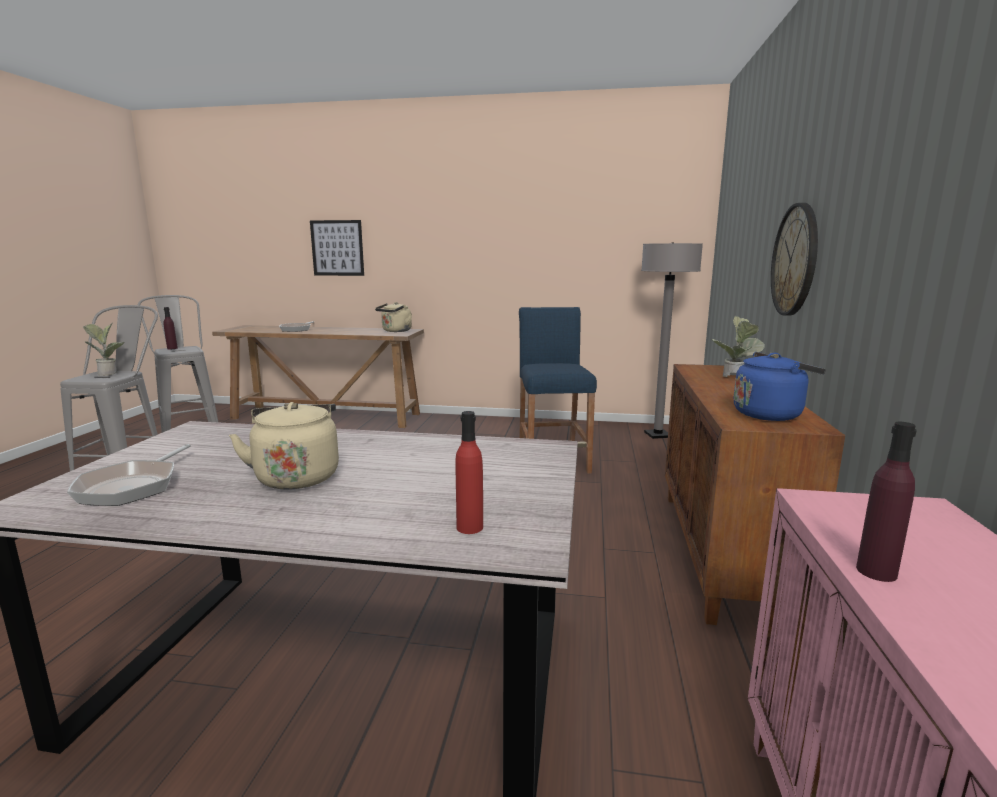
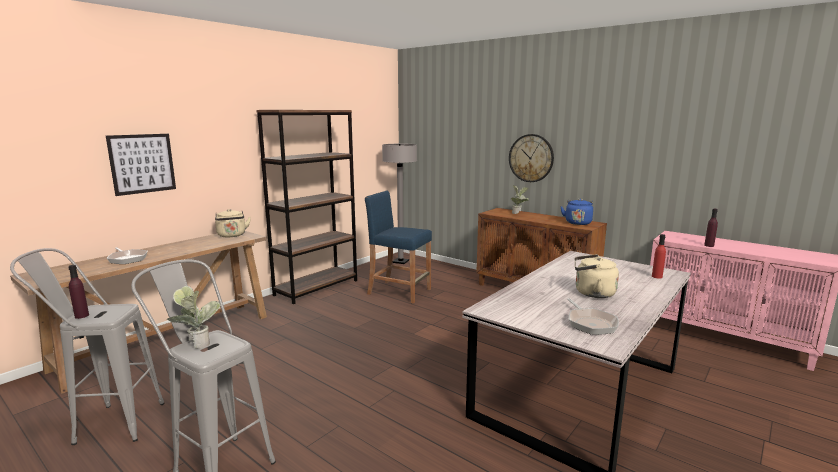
camera: 60 degrees left, 0 degrees up
frying pan [67,444,191,506] -> frying pan turned 45 degrees clockwise [567,298,619,335]
none -> brown bookcase [256,110,357,304]

